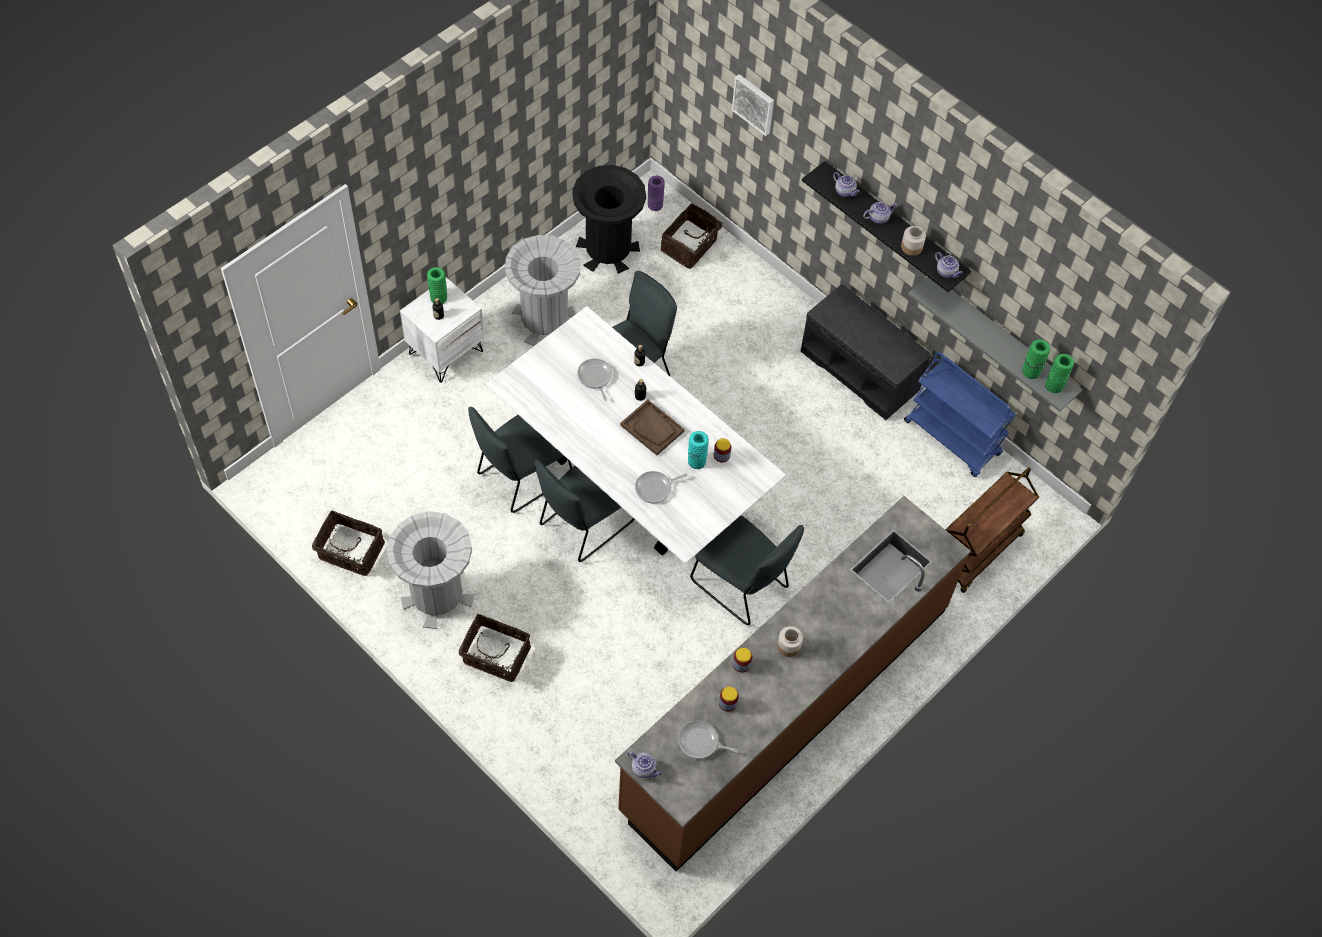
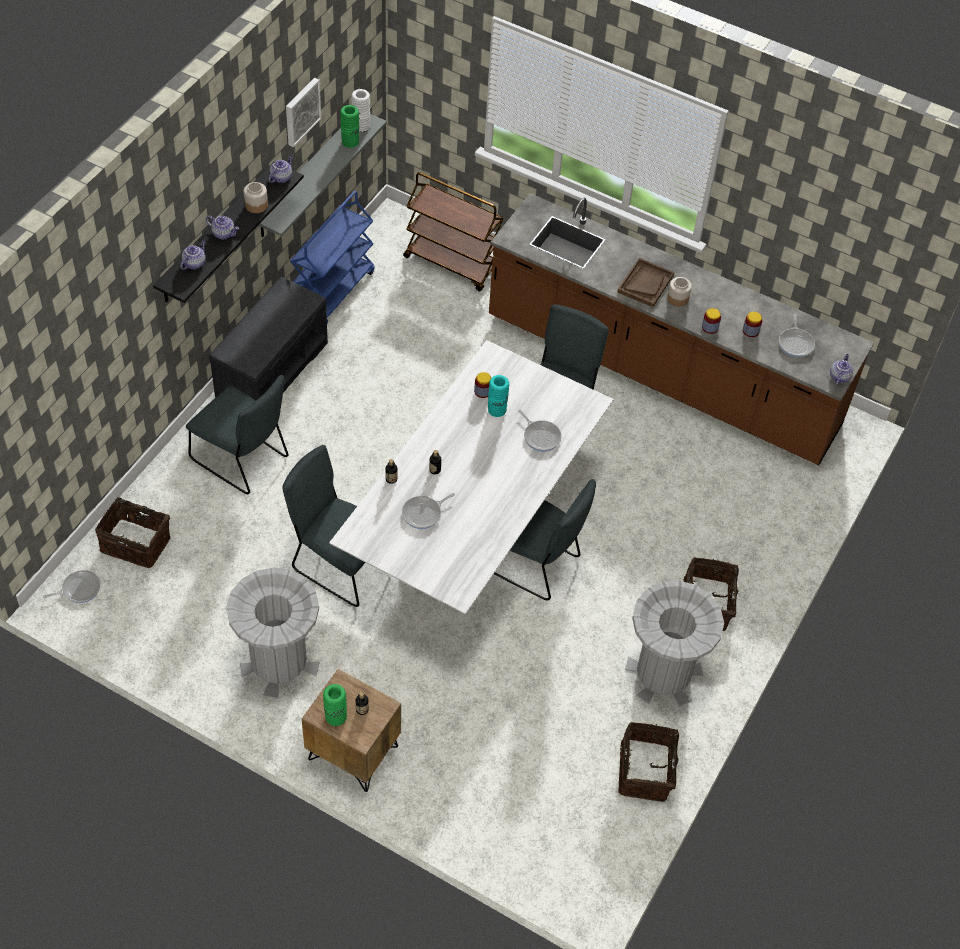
camera: 105 degrees left, 5 degrees down
white nightstand [400,277,484,383] -> brown nightstand [302,669,401,792]
grey chair [468,407,572,513] -> grey chair moved to [186,375,288,494]
black trash can [572,165,646,274] -> none
brown tray [620,400,685,455] -> brown tray moved to [617,258,674,307]
purple vase [648,175,665,211] -> frying pan [43,570,100,603]
picture [732,74,774,136] -> picture moved to [286,78,321,147]
teapot [863,202,898,224] -> teapot turned 150 degrees clockwise [206,215,239,239]
green vase [1045,354,1074,393] -> white vase [351,89,370,132]

